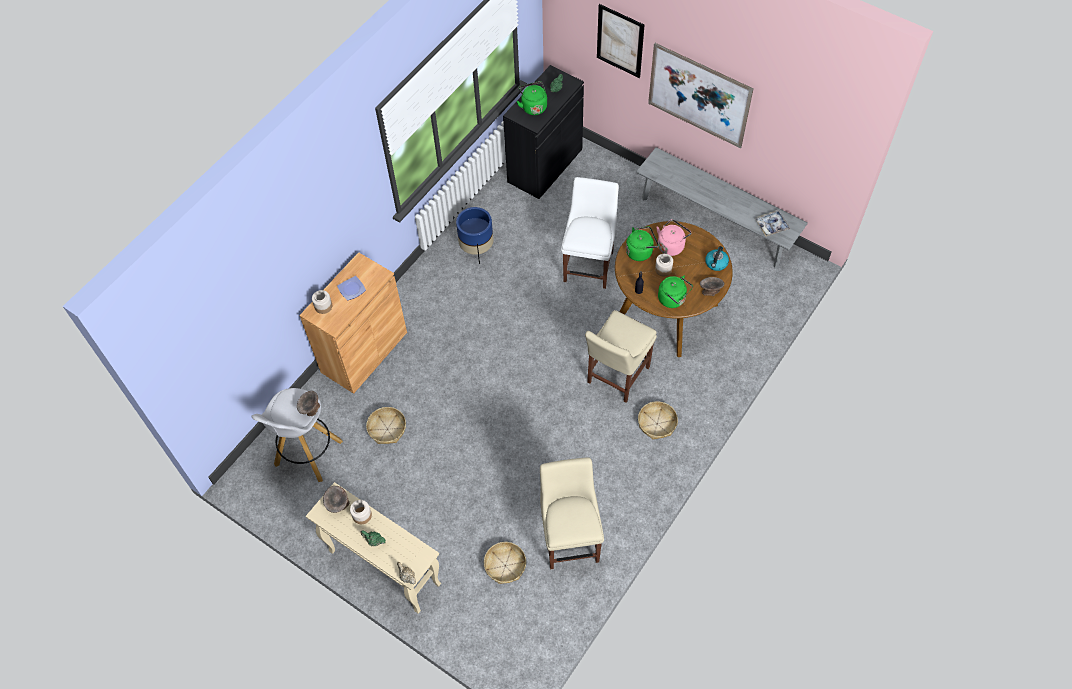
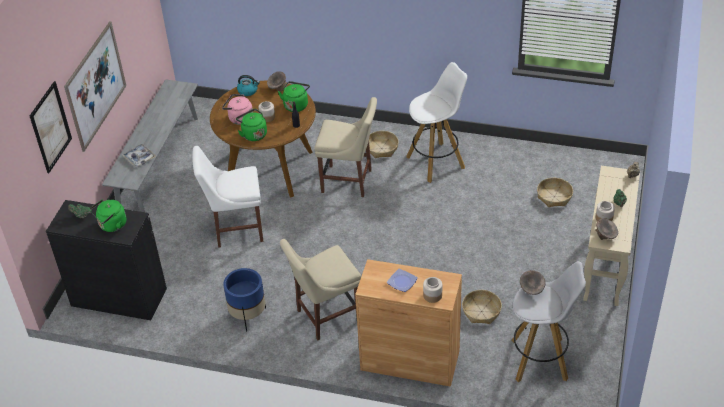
camera: 110 degrees left, 15 degrees down
beige chair [540,458,604,570] -> beige chair moved to [280,239,361,340]
tray [755,210,790,237] -> tray moved to [122,144,156,167]
none -> white stool [406,62,467,183]

